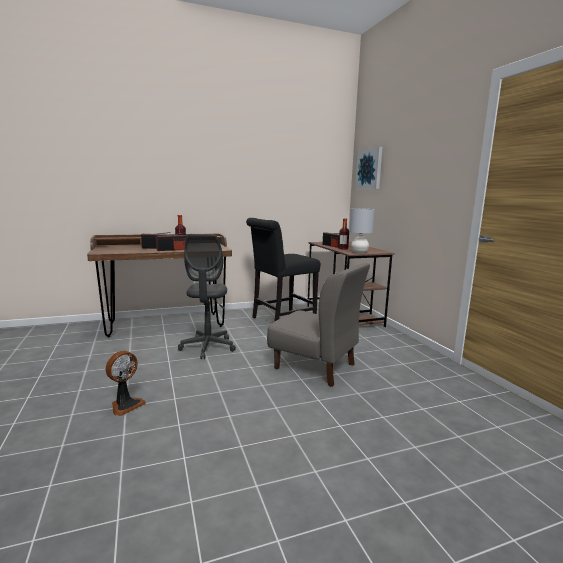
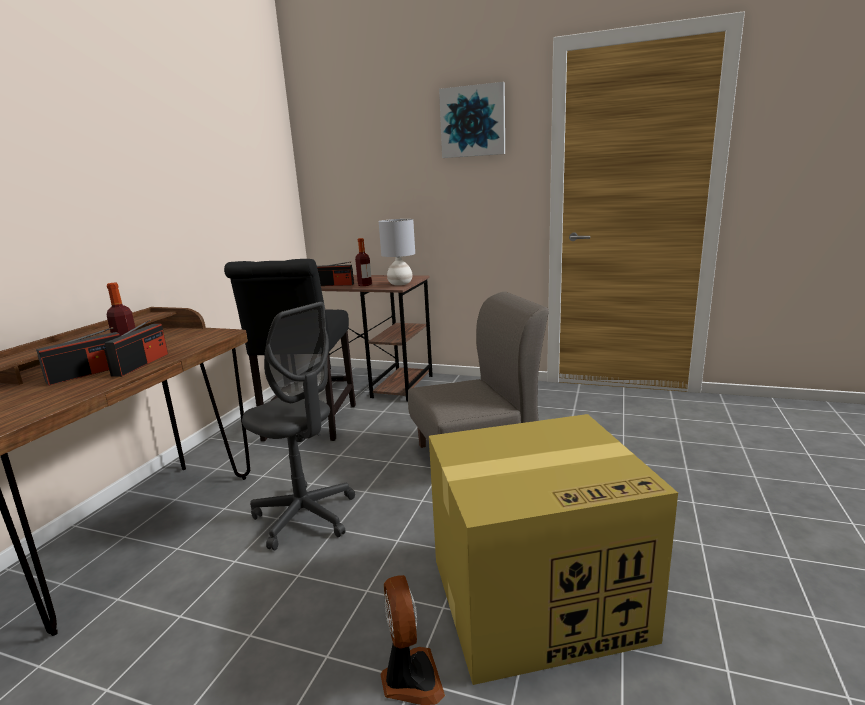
camera: 50 degrees left, 5 degrees up
picture [355,147,382,189] -> picture moved to [439,82,505,158]
none -> cardboard box [429,414,678,685]

